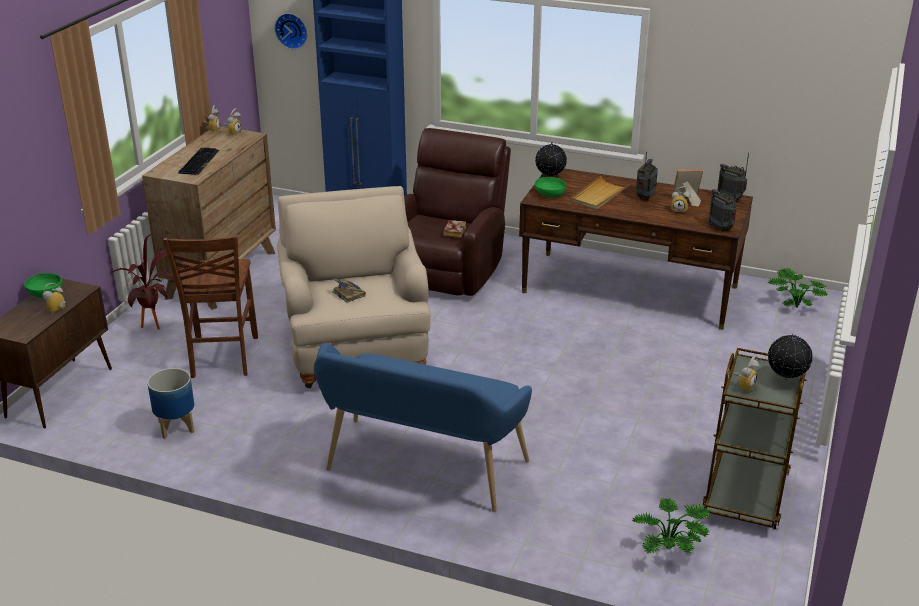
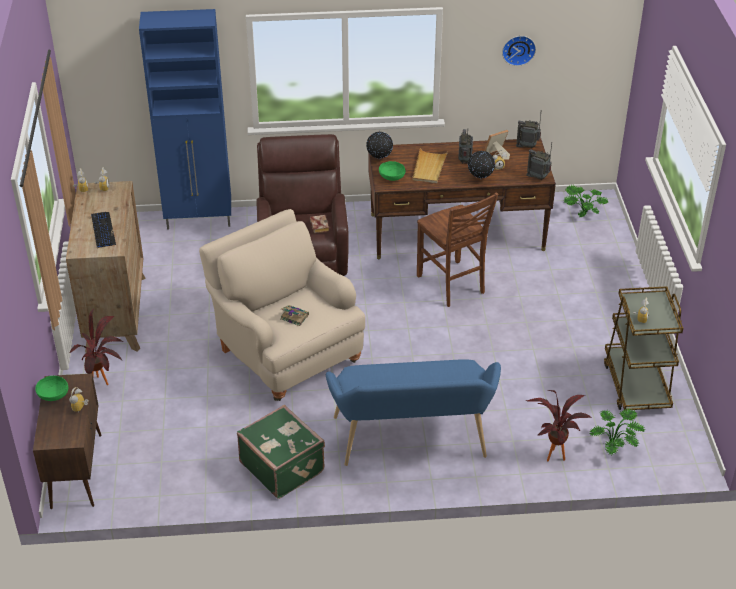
camera: 25 degrees left, 10 degrees up
planter [147,368,194,439] -> none
brown chair [163,235,258,378] -> brown chair moved to [417,192,498,307]
wall clock [274,13,307,50] -> wall clock moved to [502,36,536,66]
globe [768,333,813,380] -> globe moved to [468,150,495,179]
none -> green suitcase [237,405,325,499]
none -> potted plant [525,390,591,462]

